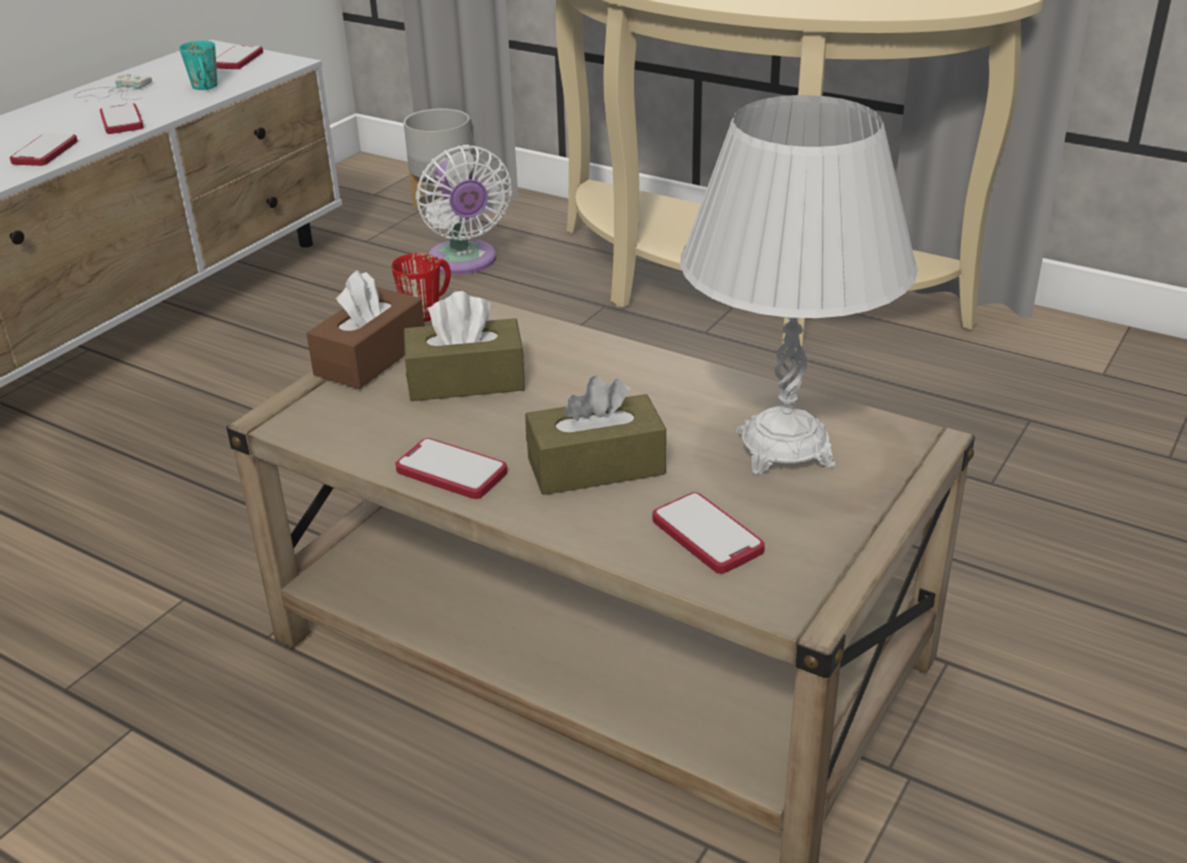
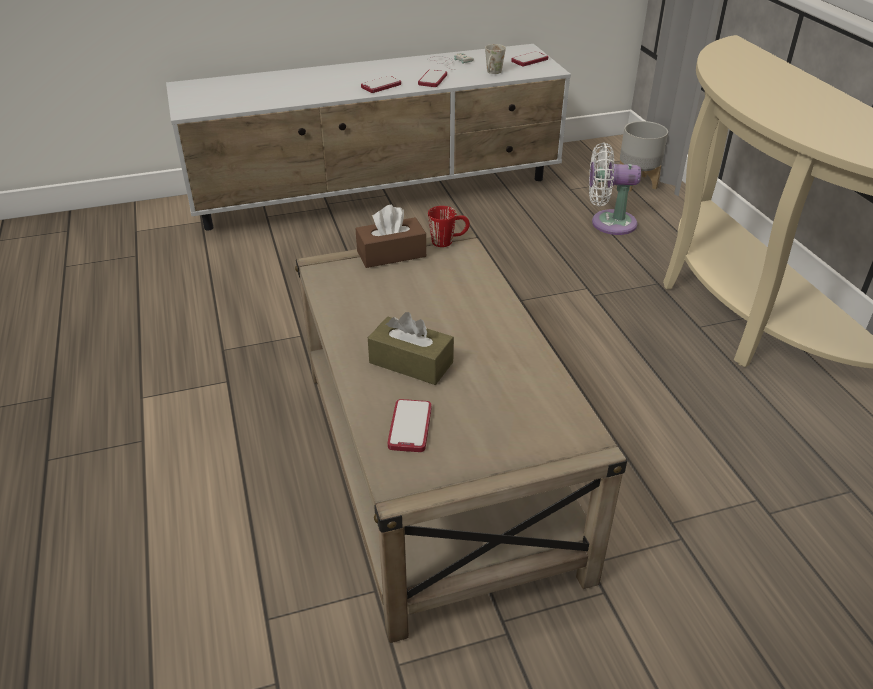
camera: 40 degrees right, 5 degrees up
turquoise mug [179,40,217,90] -> white mug [485,44,506,74]
phone [395,438,507,499] -> none
brown tissue box [404,291,525,401] -> none
white fan [416,145,512,274] -> white fan turned 75 degrees clockwise [589,143,641,235]
white table lamp [680,95,918,475] -> none

